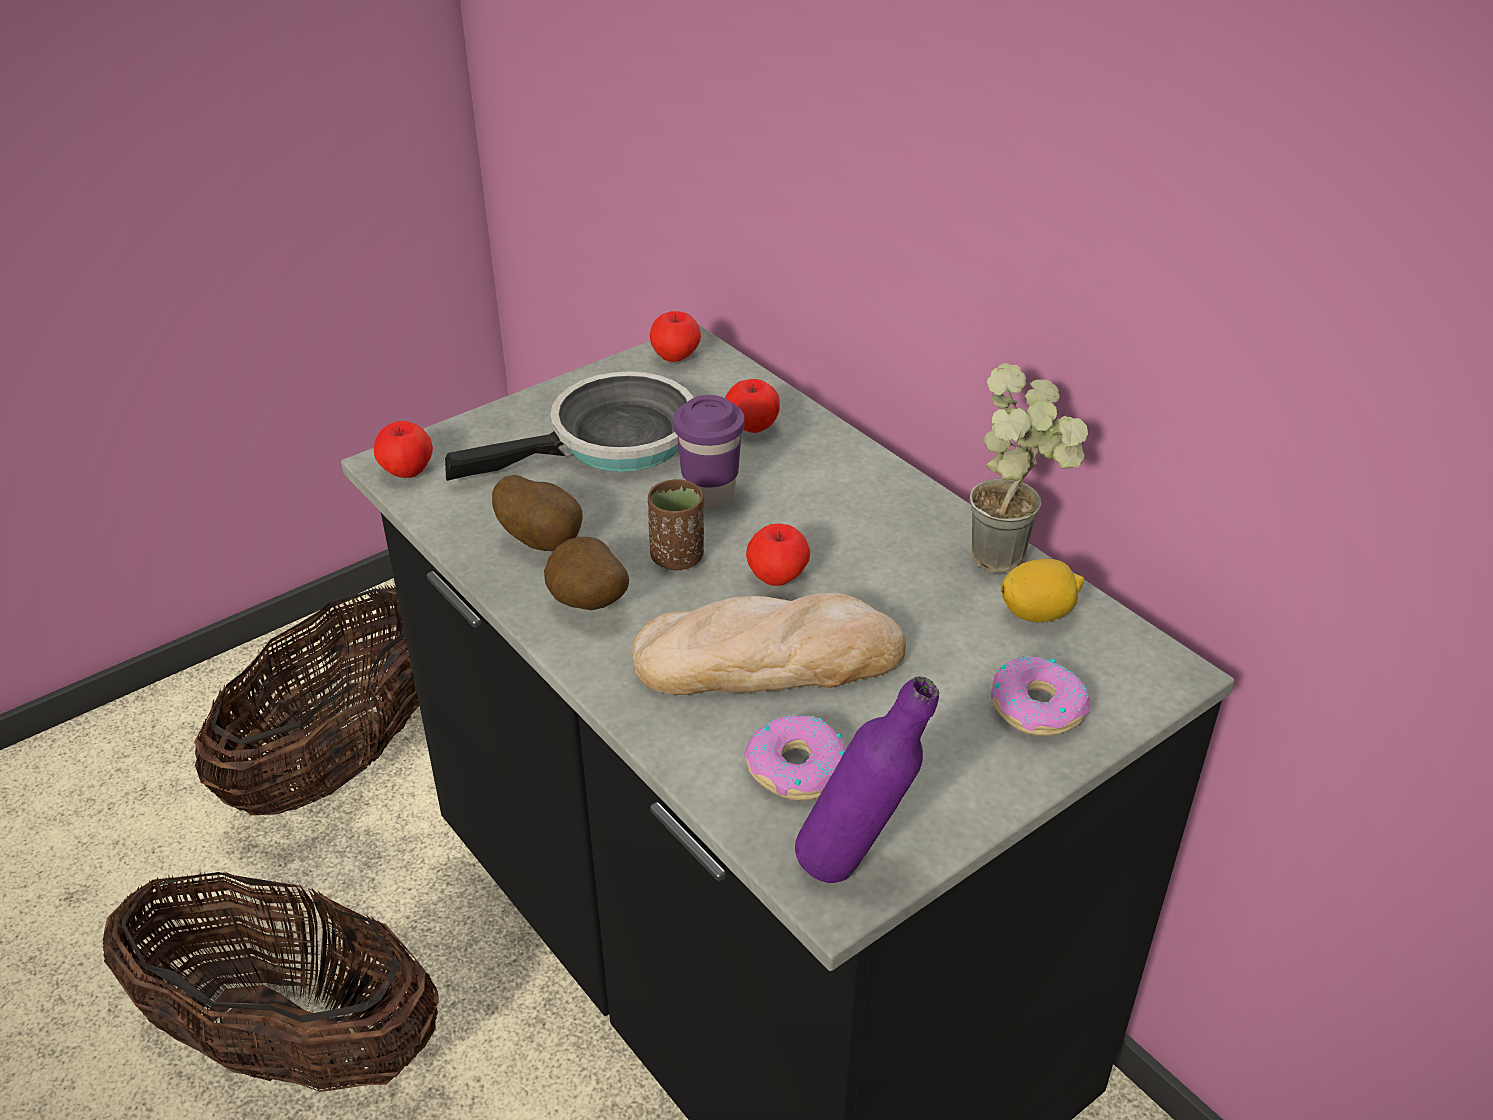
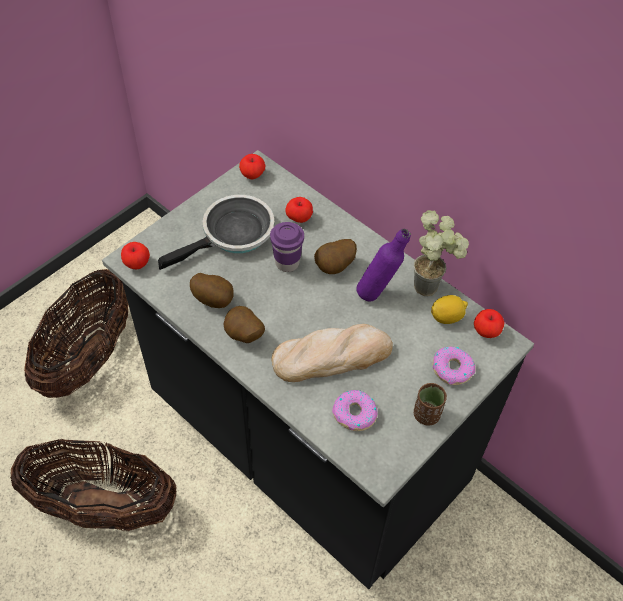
camera: 10 degrees left, 15 degrees up
brown cup [648,479,704,570] -> brown cup moved to [414,383,447,426]
apple [746,523,810,586] -> apple moved to [474,309,504,338]
purple bottle [795,677,939,883] -> purple bottle moved to [356,229,411,302]
none -> potato [314,239,357,274]

